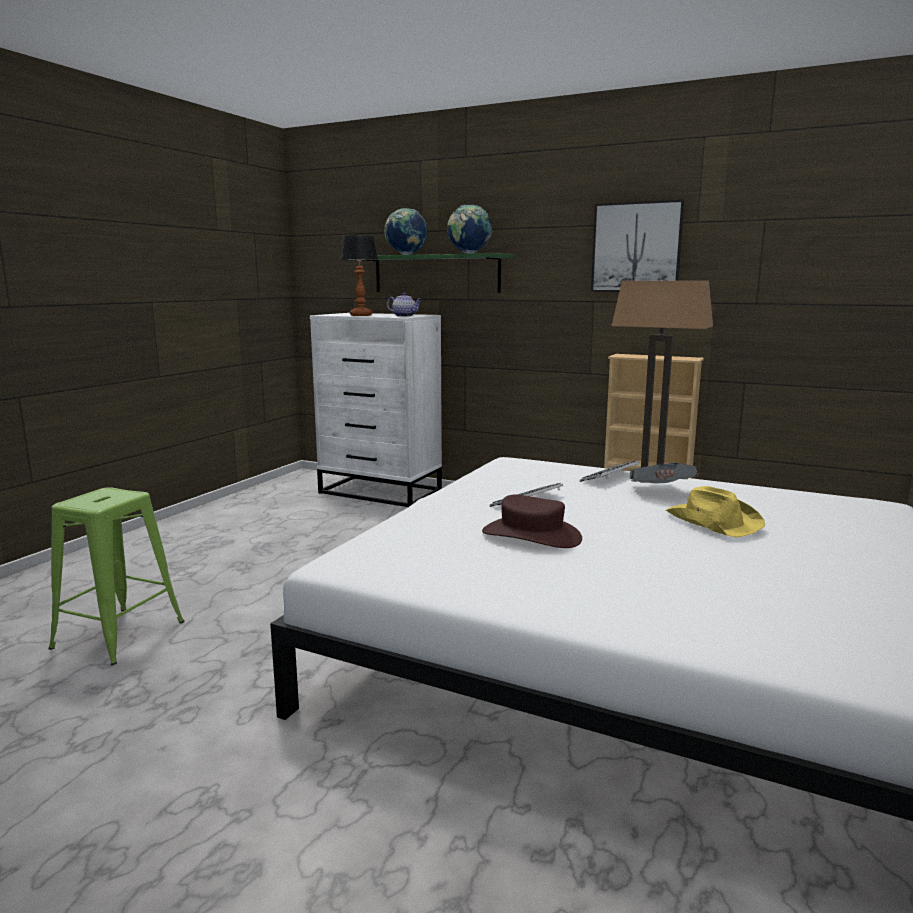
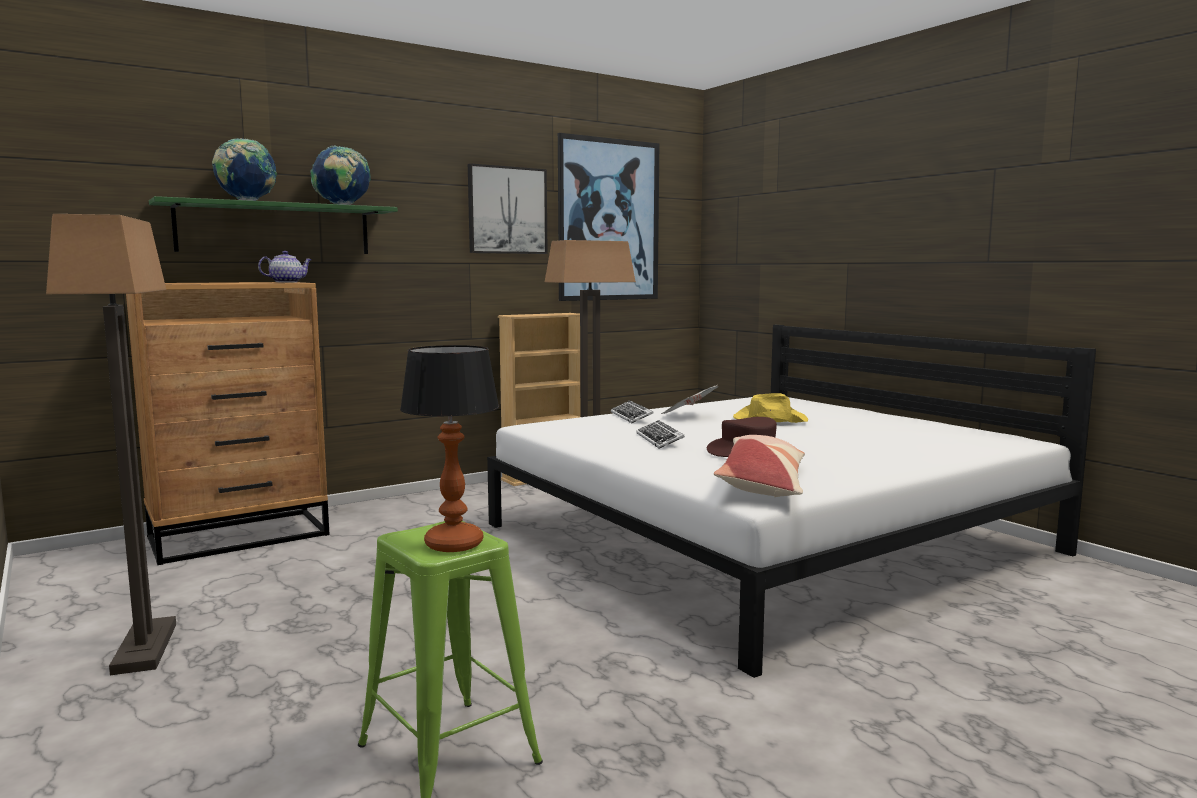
camera: 60 degrees left, 5 degrees down
white dresser [310,313,442,507] -> brown dresser [126,282,330,565]
table lamp [340,235,378,316] -> table lamp moved to [400,345,499,552]
none -> floor lamp [46,214,176,675]
none -> picture [558,133,659,301]
none -> pillow [714,435,805,497]

